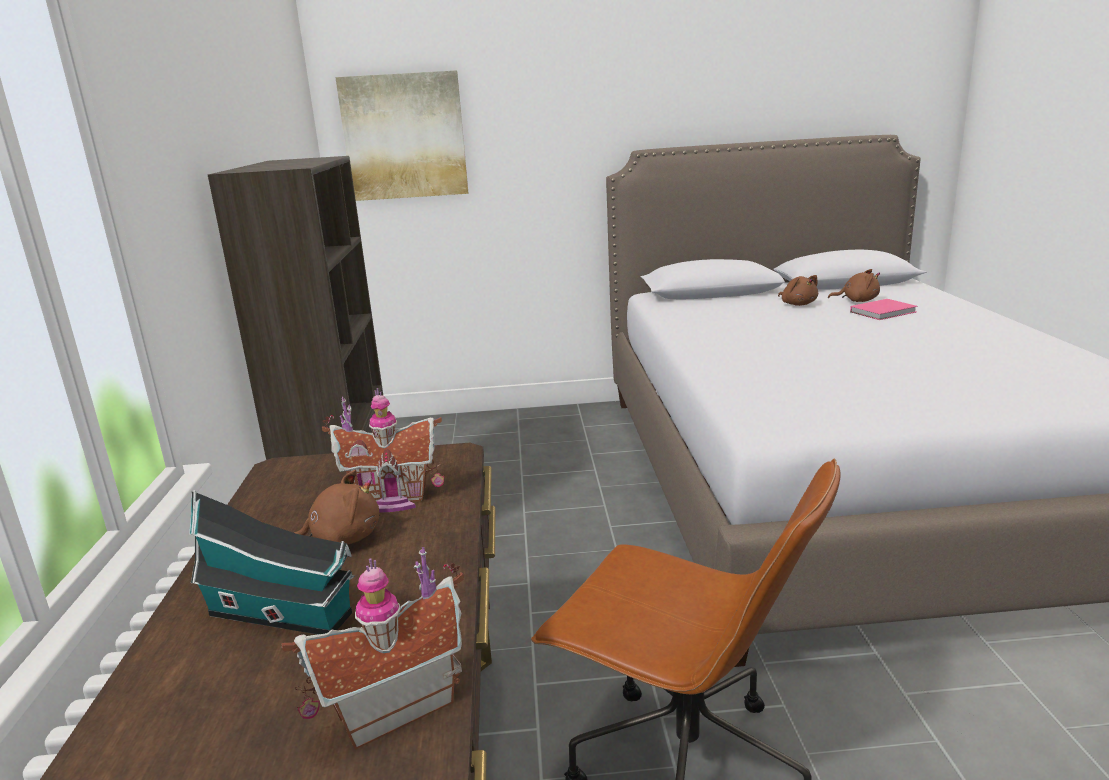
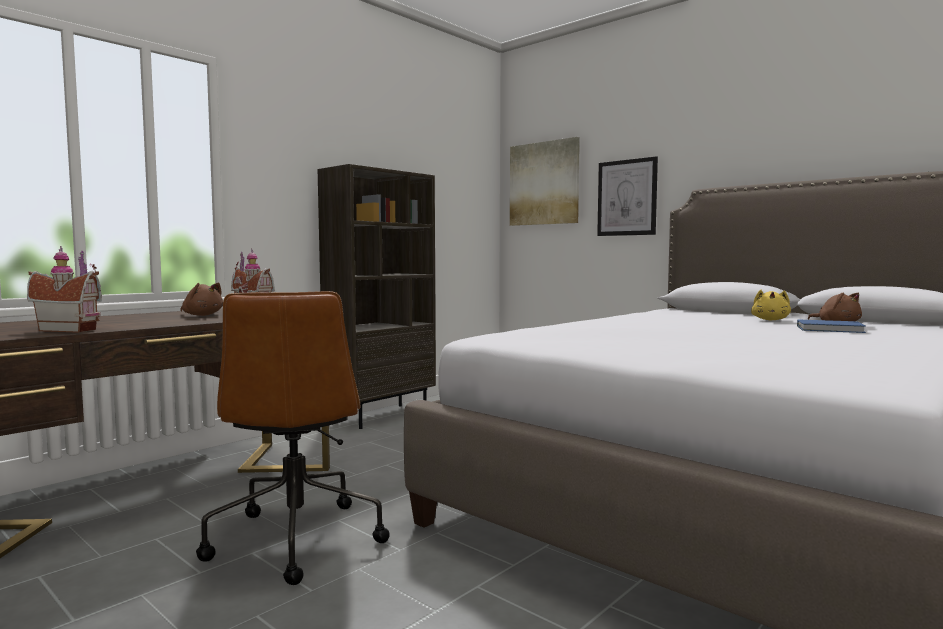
camera: 45 degrees right, 15 degrees down
toy house [189,490,355,634] -> none
brown plush toy [778,275,818,306] -> yellow plush toy [751,289,791,320]
pink book [850,299,917,320] -> blue book [797,319,866,333]
none -> picture [597,156,658,236]

